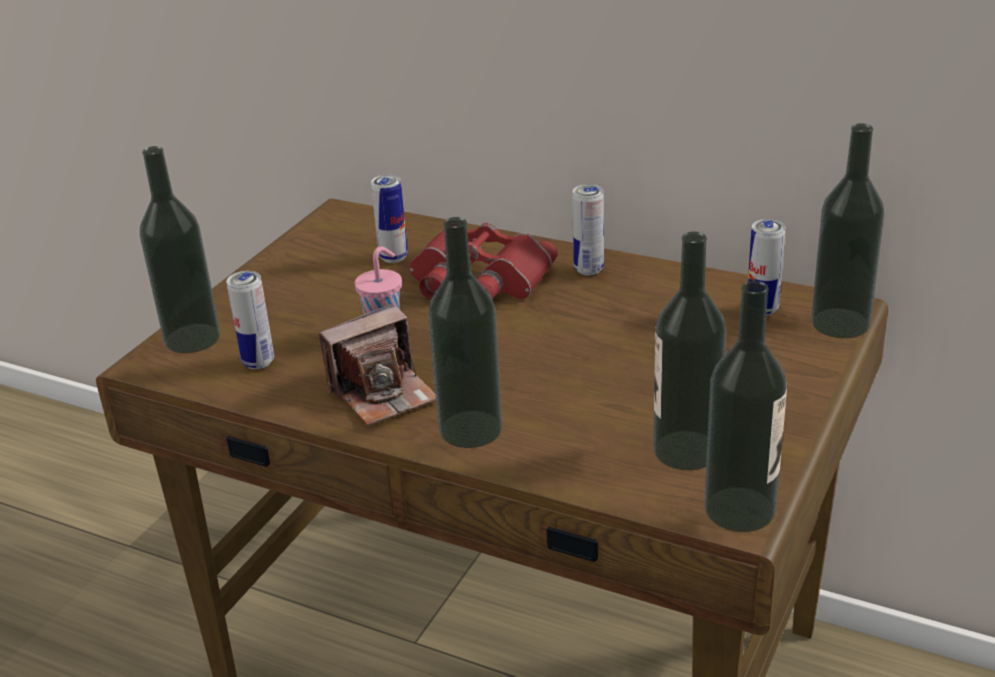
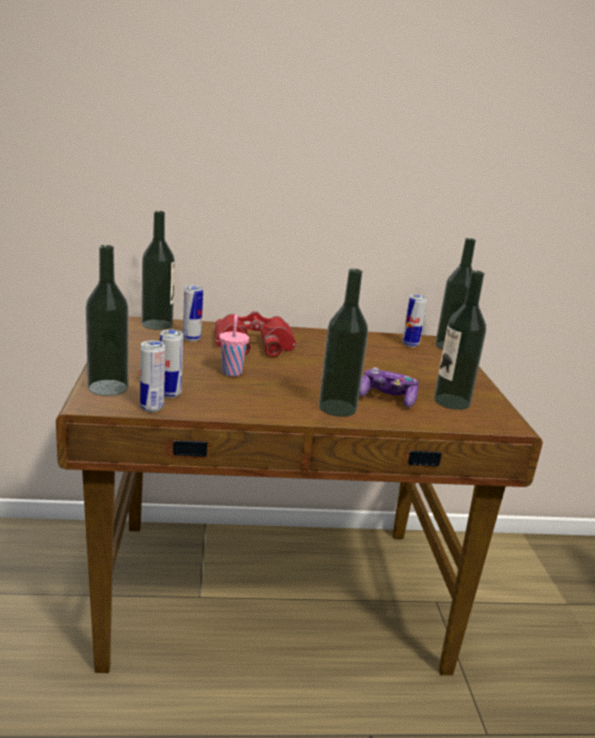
camera: 35 degrees left, 10 degrees down
camera [319,304,436,426] -> none
can [572,184,604,275] -> can moved to [140,340,165,412]
bottle [704,281,787,532] -> bottle moved to [142,211,175,330]
none -> game controller [359,367,418,407]

